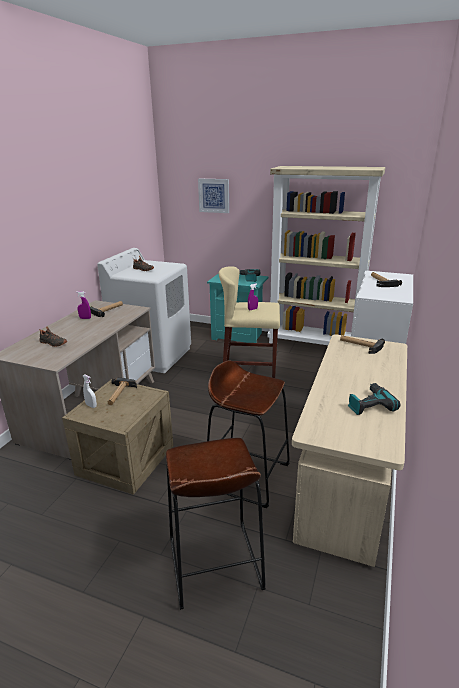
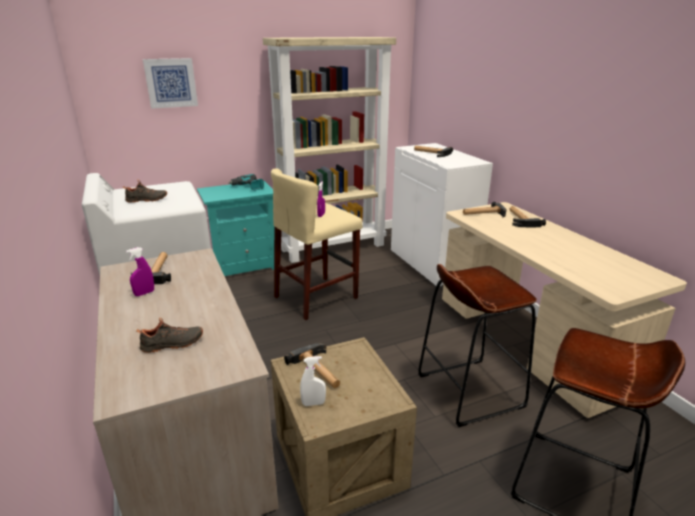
camera: 45 degrees left, 0 degrees up
power drill [348,383,400,415] -> none
none -> hammer [510,206,546,227]

